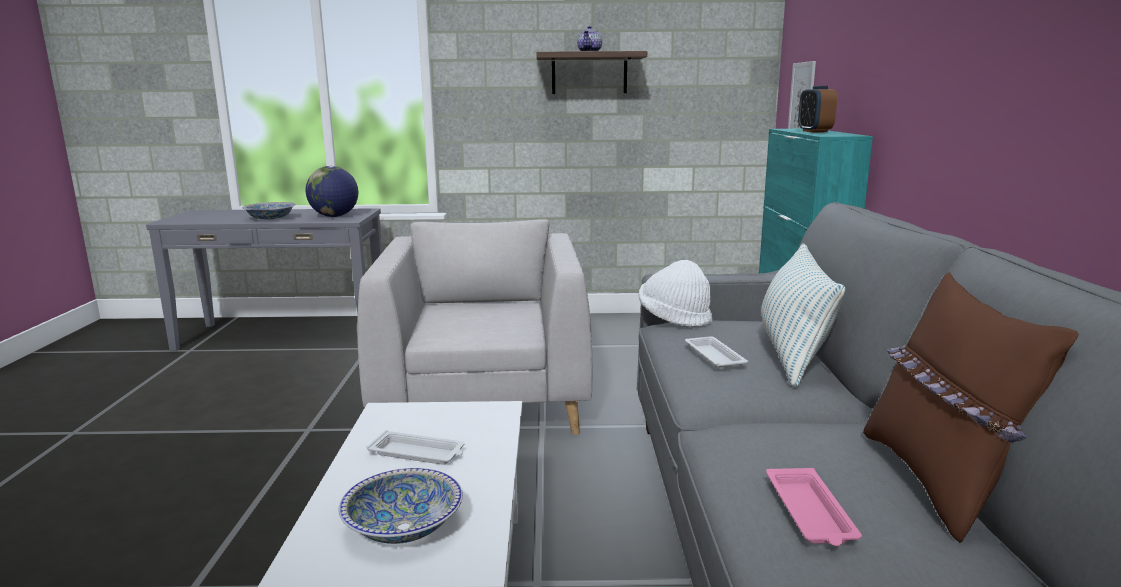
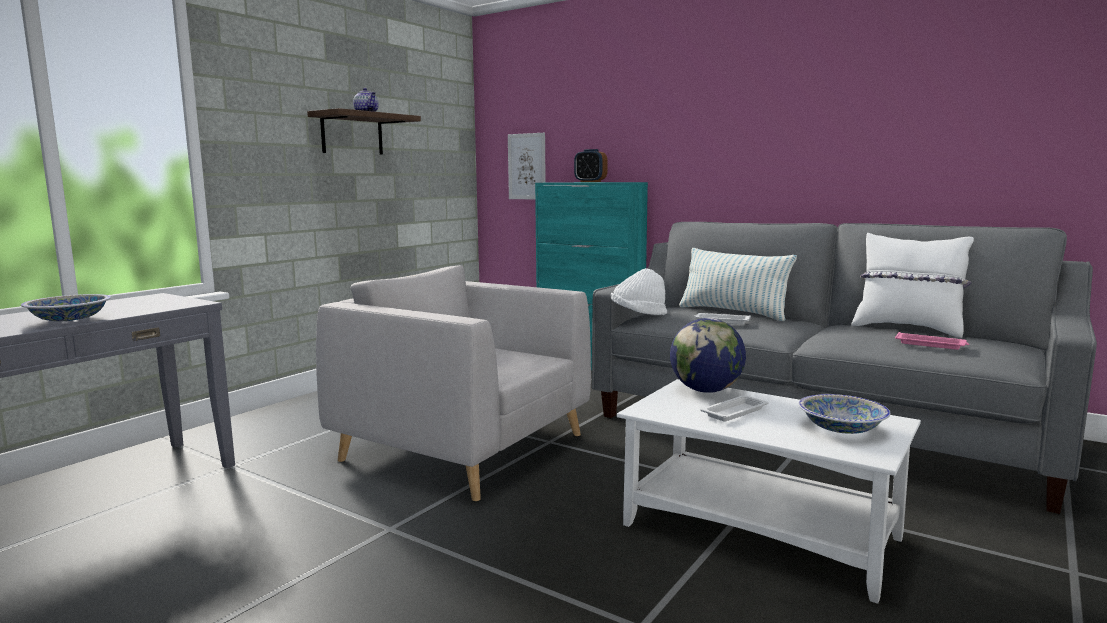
camera: 55 degrees left, 5 degrees down
globe [306,166,358,217] -> globe moved to [670,318,746,393]
brown pillow [863,272,1079,543] -> white pillow [852,233,974,338]

